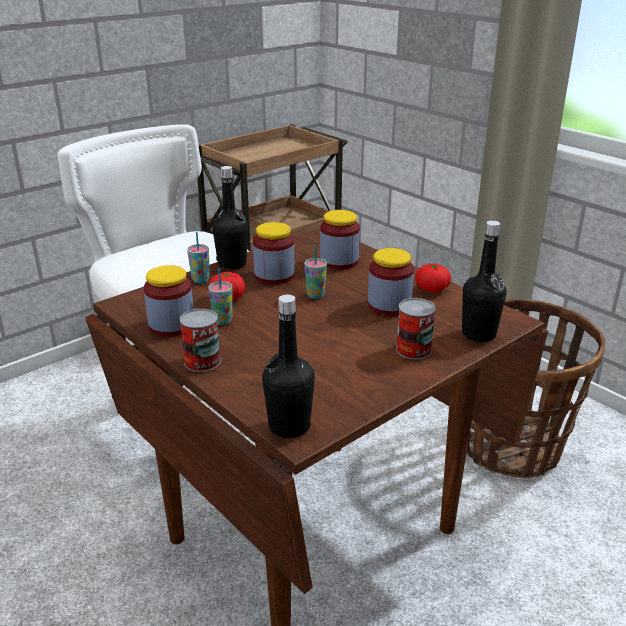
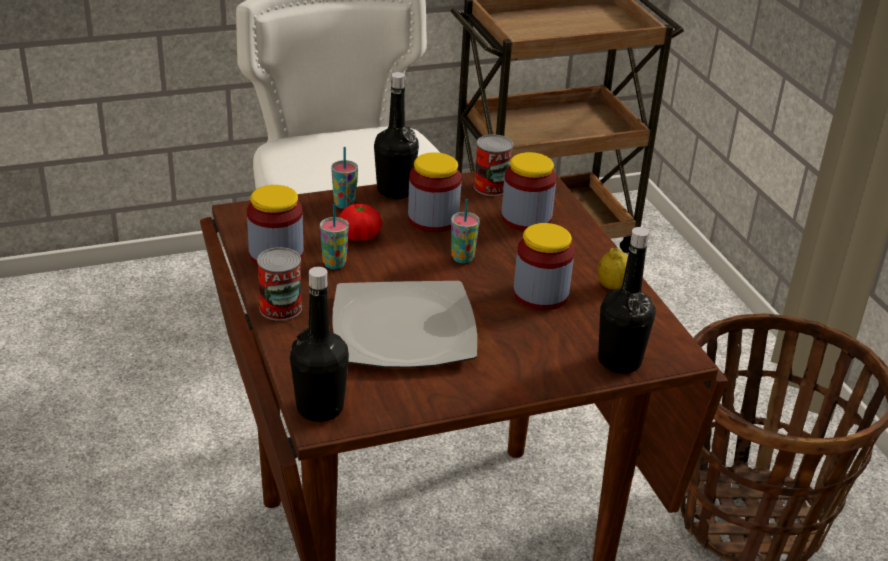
camera: 20 degrees right, 5 degrees up
can [396,298,436,359] -> can moved to [474,134,513,196]
tomato [415,264,451,292] -> lemon [597,248,628,289]
none -> plate [332,281,477,368]

